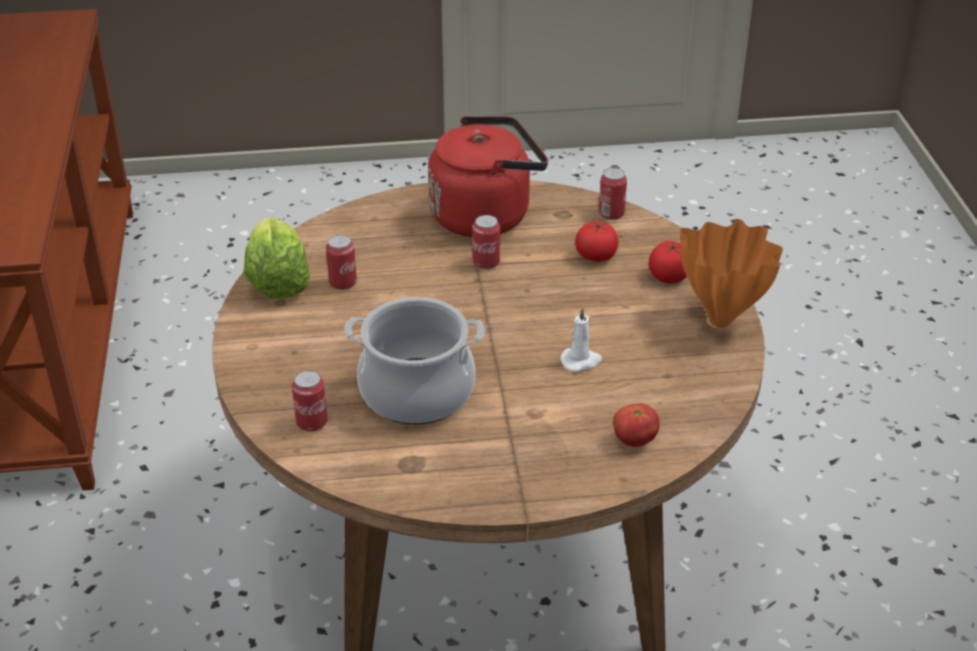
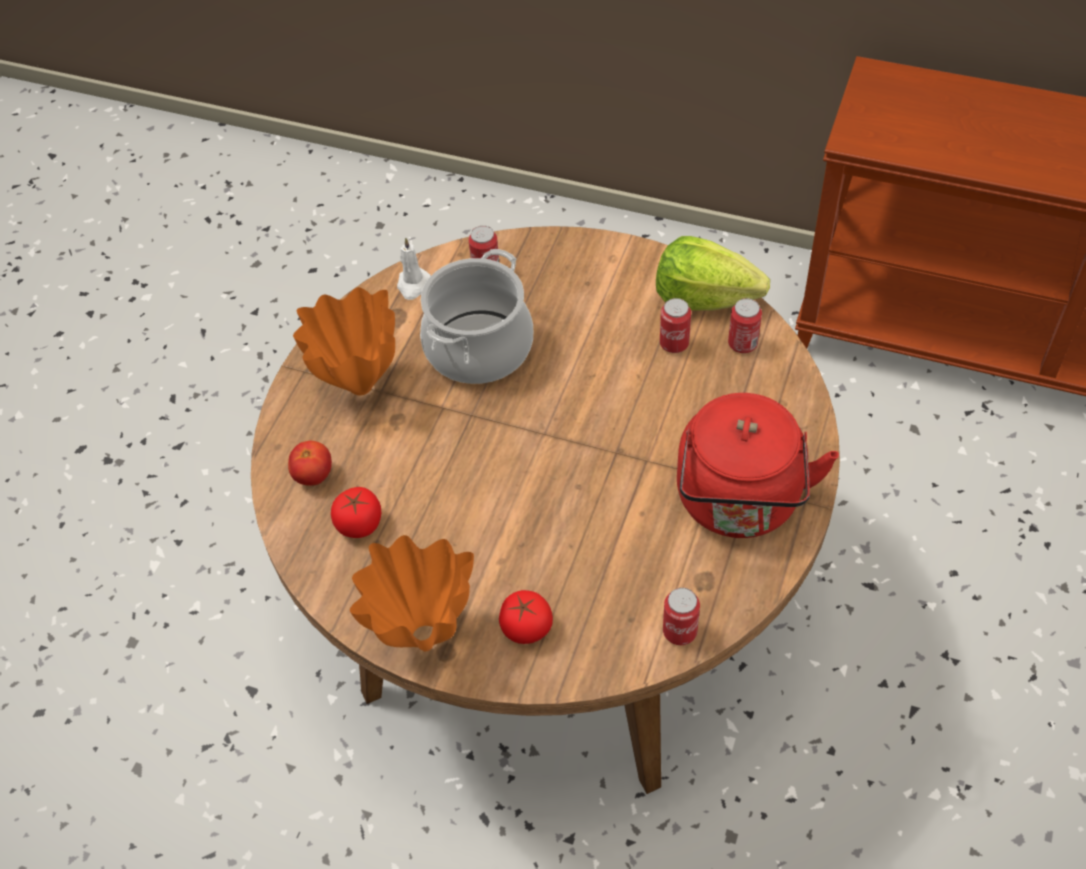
camera: 120 degrees right, 15 degrees up
can [472,215,500,269] -> can moved to [728,298,762,353]
white candle [560,307,602,372] -> white candle moved to [397,237,431,300]
tomato [575,221,618,262] -> tomato moved to [331,487,381,538]
none -> orange vase [293,287,395,395]

